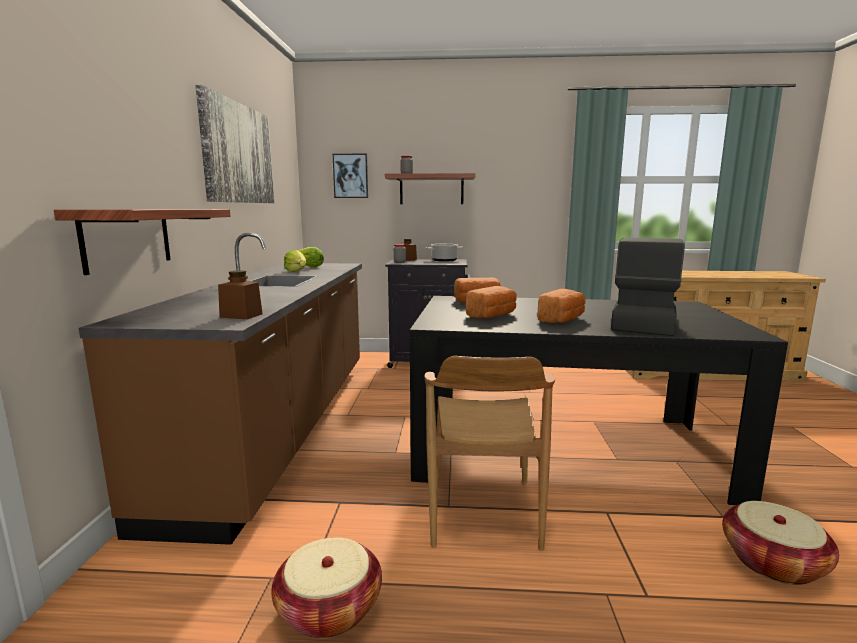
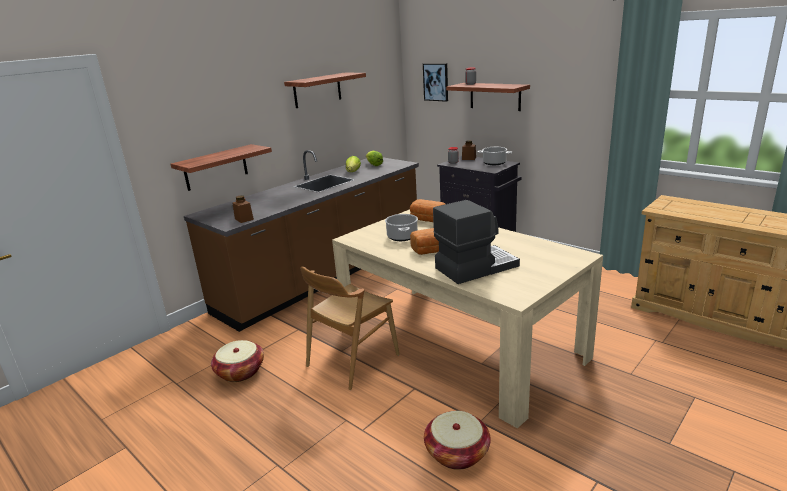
camera: 40 degrees right, 10 degrees up
picture [195,85,274,203] -> shelf [284,73,366,108]
black dining table [410,296,788,505] -> beige dining table [332,209,603,428]
bread [466,286,517,318] -> cooking pot [385,214,418,241]

